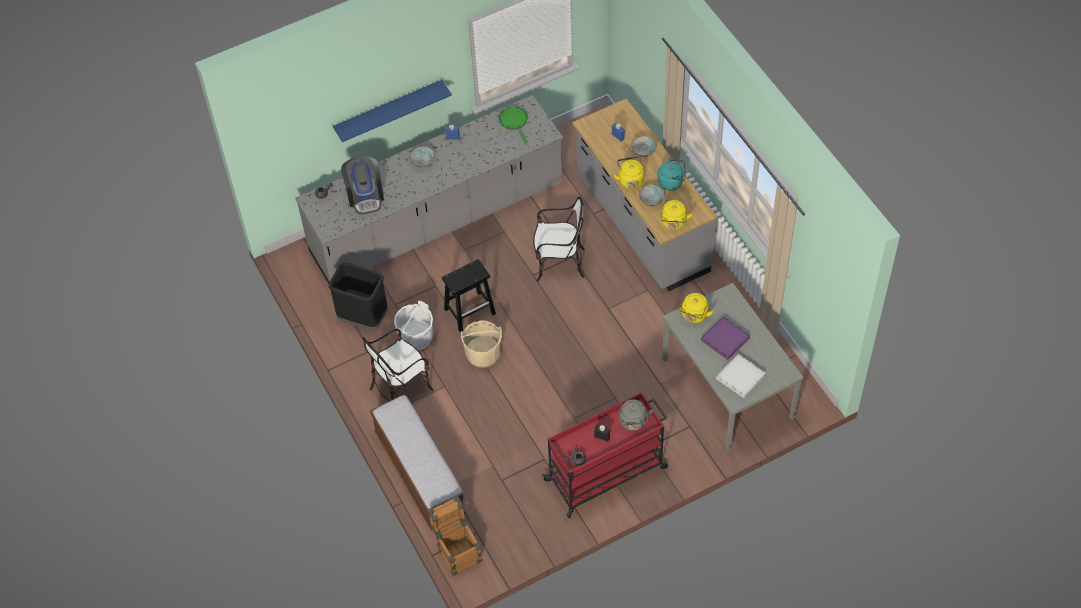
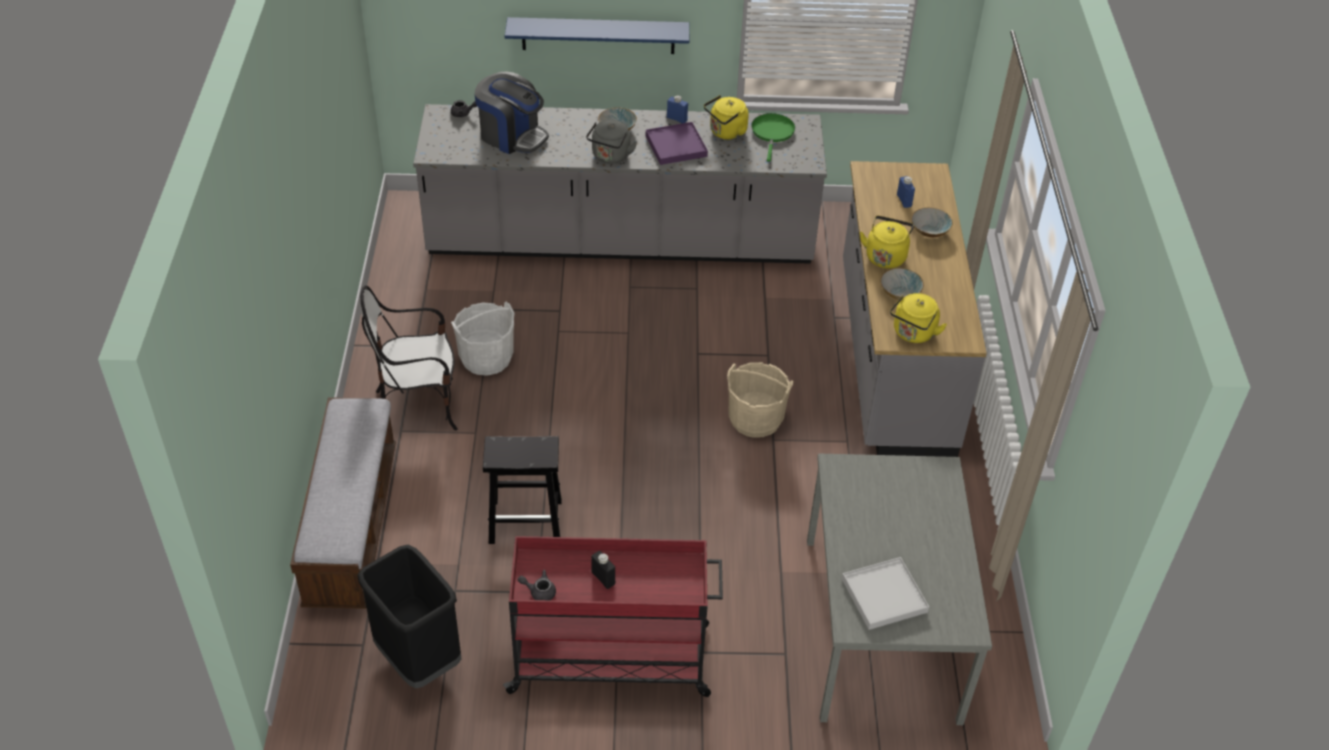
camera: 25 degrees right, 10 degrees down
black trash can [329,263,388,330] -> black trash can moved to [357,545,462,689]
coffee machine [341,156,384,215] -> coffee machine turned 75 degrees counterclockwise [475,72,549,154]
crate [428,496,482,576] -> none
black stool [442,259,496,332] -> black stool moved to [483,436,562,544]
beige bucket [461,320,502,368] -> beige bucket moved to [727,362,793,437]
chair [533,197,585,282] -> none
grey kettle [619,400,653,431] -> grey kettle moved to [586,120,637,164]
turquoise kettle [658,158,686,191] -> none
yellow kettle [679,293,713,323] -> yellow kettle moved to [704,95,749,140]
purple tray [701,316,750,360] -> purple tray moved to [646,122,708,165]

